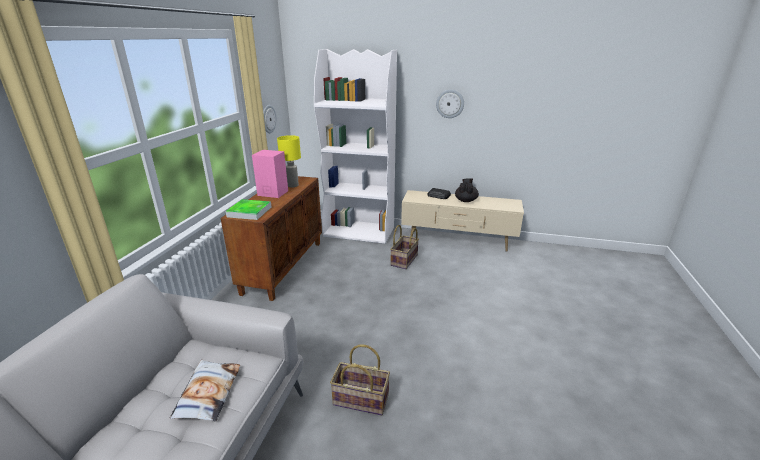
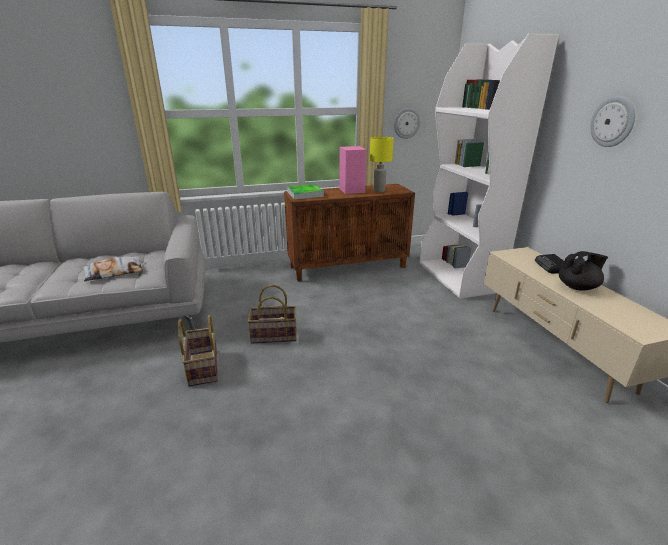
camera: 60 degrees right, 0 degrees up
basket [390,225,419,269] -> basket moved to [247,285,296,344]

